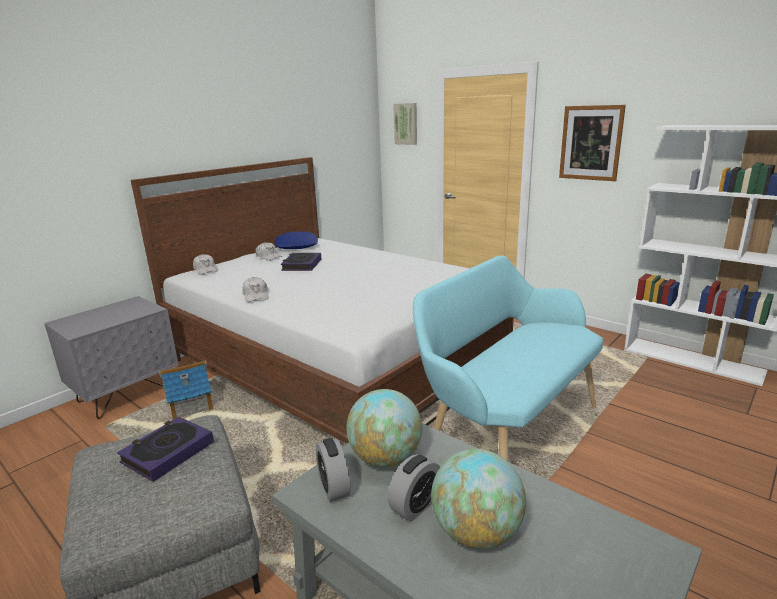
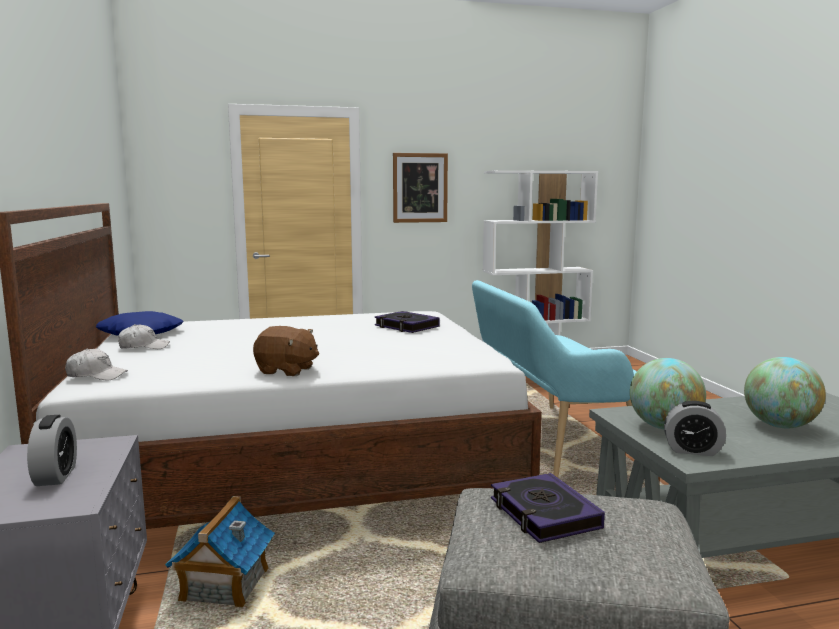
camera: 55 degrees left, 10 degrees down
white cap [242,277,269,302] -> brown plush toy [253,326,319,376]
book [281,253,321,271] -> book moved to [375,311,440,333]
alarm clock [388,454,440,521] -> alarm clock moved to [27,415,77,486]
picture [393,103,417,145] -> none

